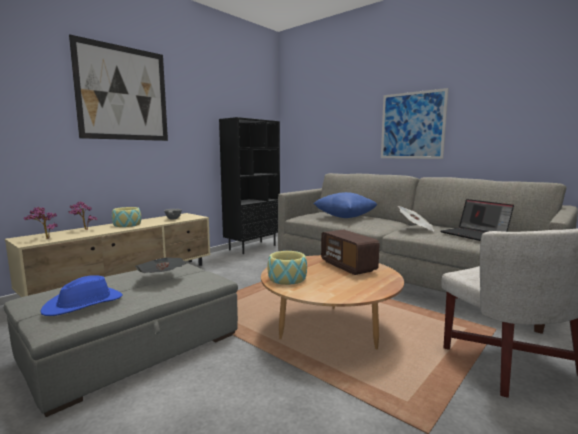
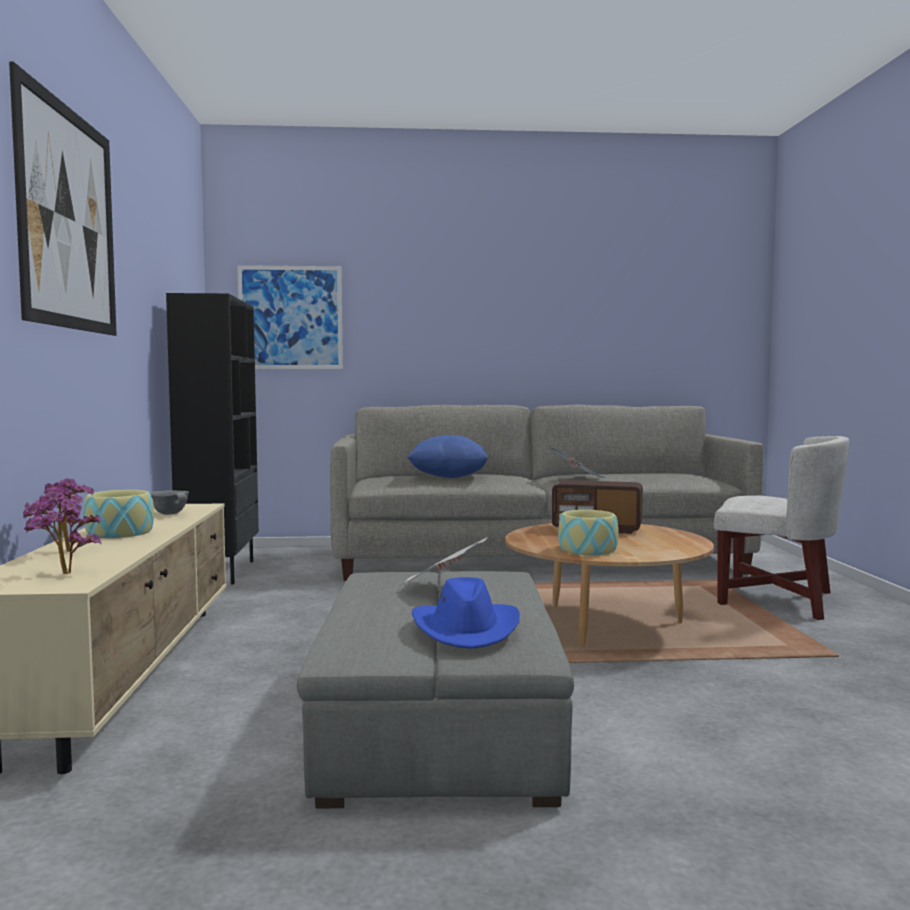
camera: 45 degrees left, 5 degrees down
picture [381,88,449,159] -> picture moved to [237,265,343,369]
laptop [441,199,514,241] -> none

